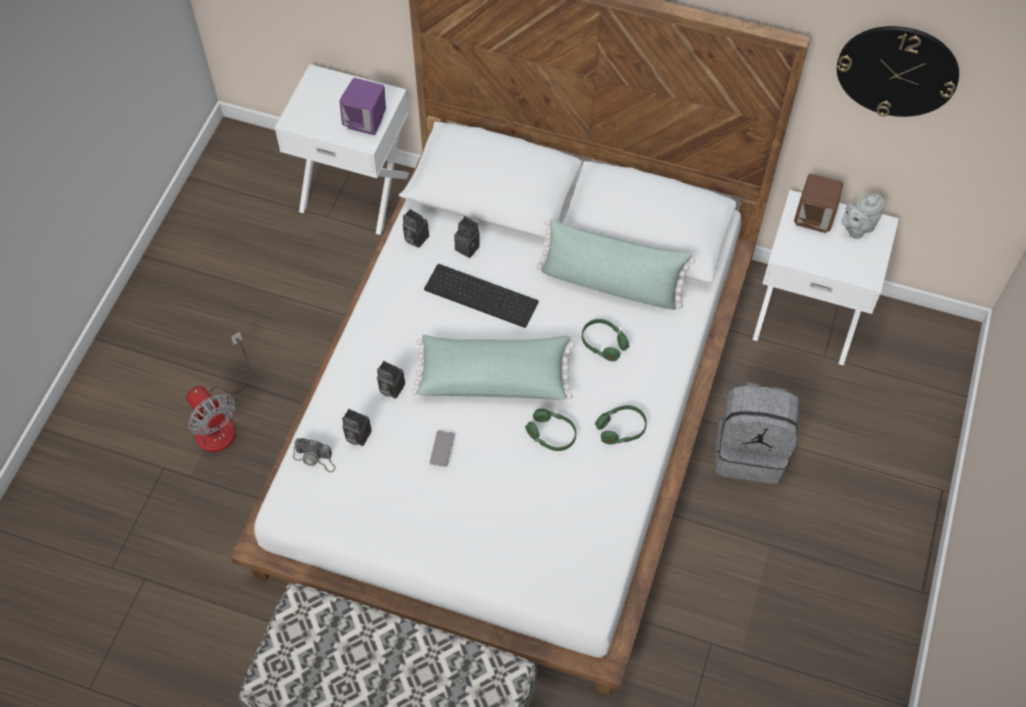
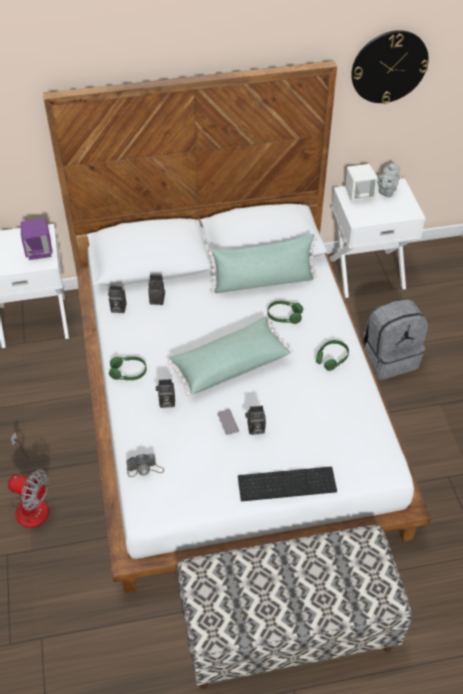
camera: 30 degrees left, 10 degrees down
camera [342,409,372,446] -> camera moved to [245,405,266,435]
keyboard [424,264,539,328] -> keyboard moved to [238,467,337,501]
green headphones [525,409,576,451] -> green headphones moved to [109,356,147,380]
brown speaker [794,174,843,233] -> white speaker [345,164,378,203]

